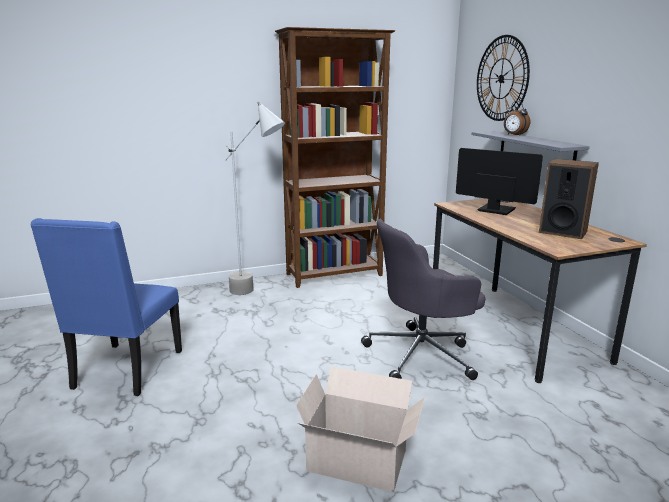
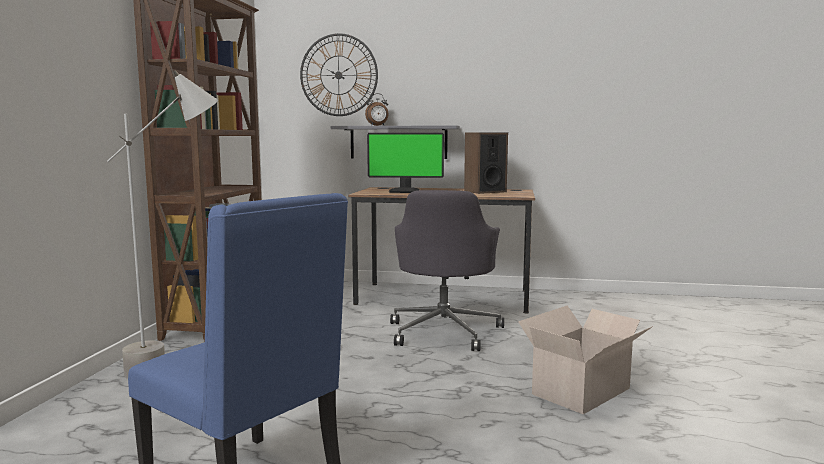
camera: 60 degrees left, 10 degrees down
monitor [456,148,543,215] -> monitor turned 150 degrees counterclockwise [367,133,444,193]

